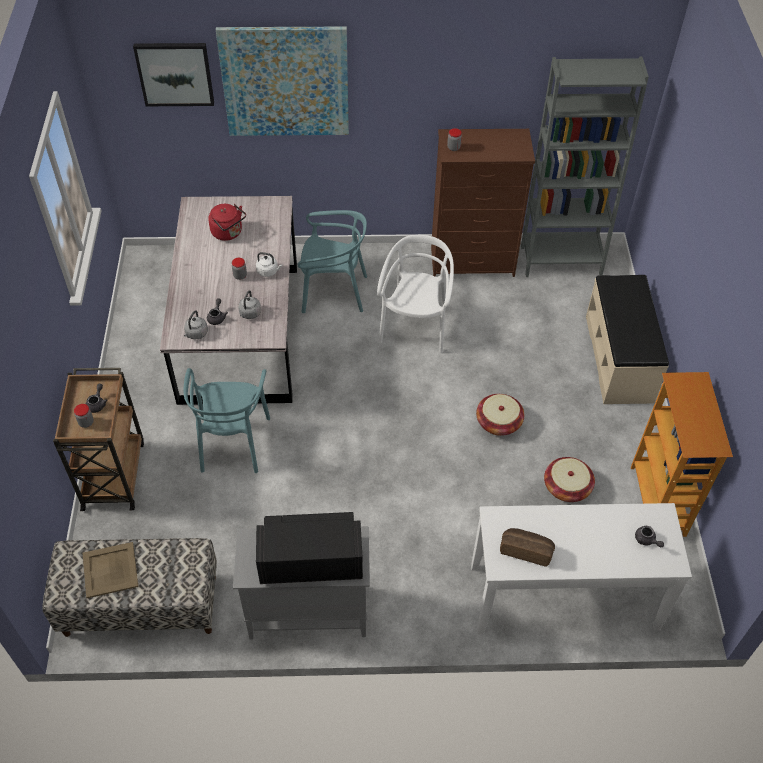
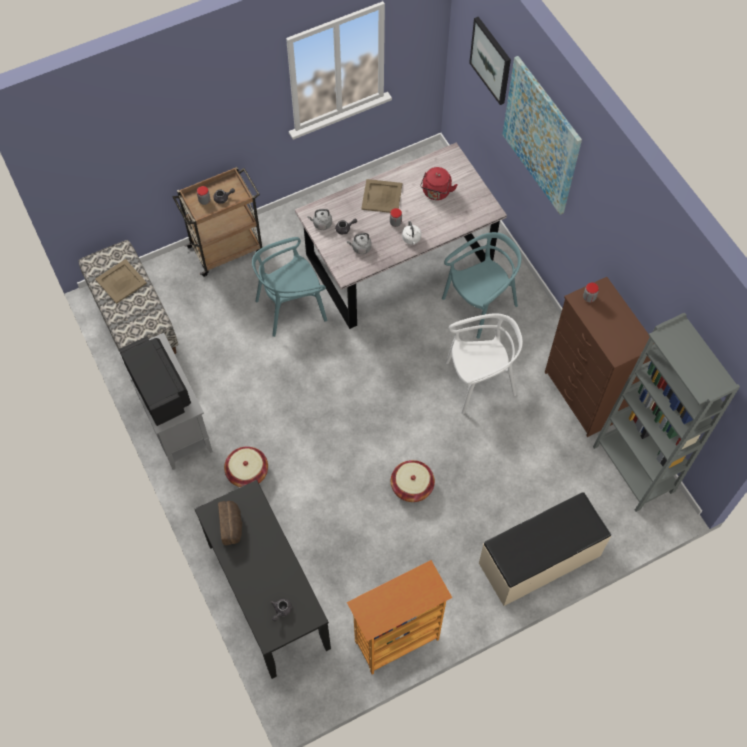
camera: 65 degrees right, 10 degrees up
turquoise chair [298,210,367,313] -> turquoise chair turned 105 degrees counterclockwise [442,232,521,339]
white console table [471,503,692,634] -> black console table [194,480,331,679]
basket [544,457,595,502] -> basket moved to [224,446,268,487]
none -> beige tray [361,179,402,213]

